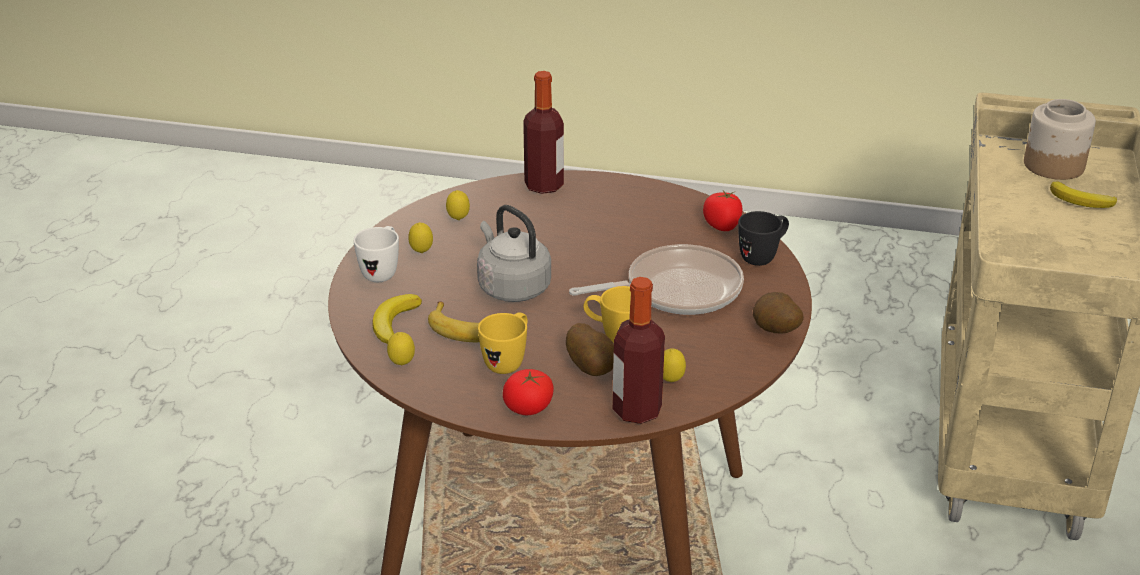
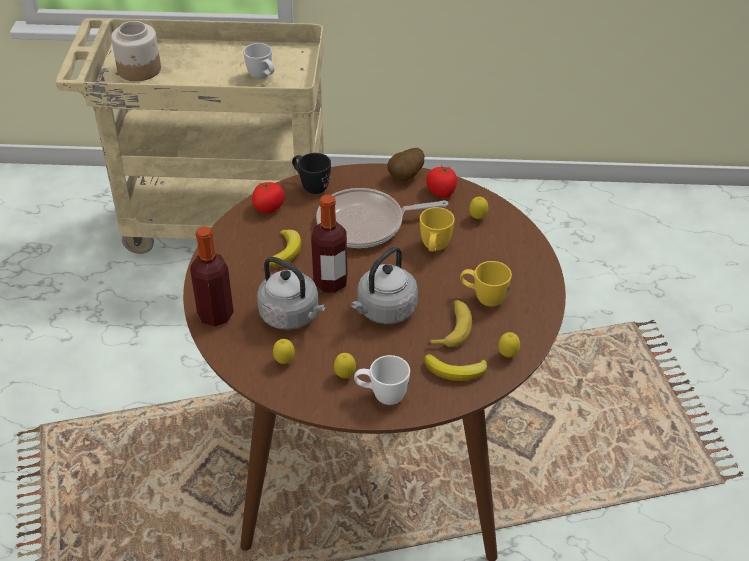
camera: 100 degrees left, 10 degrees up
tomato [503,369,554,415] -> tomato moved to [426,166,457,198]
potato [566,323,614,376] -> none
frying pan [569,244,744,315] -> frying pan turned 75 degrees counterclockwise [316,188,448,248]
bottle [613,277,665,424] -> bottle moved to [311,195,348,293]
banana [1050,182,1117,208] -> banana moved to [269,230,301,268]
none -> white mug [243,43,274,79]
none -> grey kettle [257,257,326,330]

